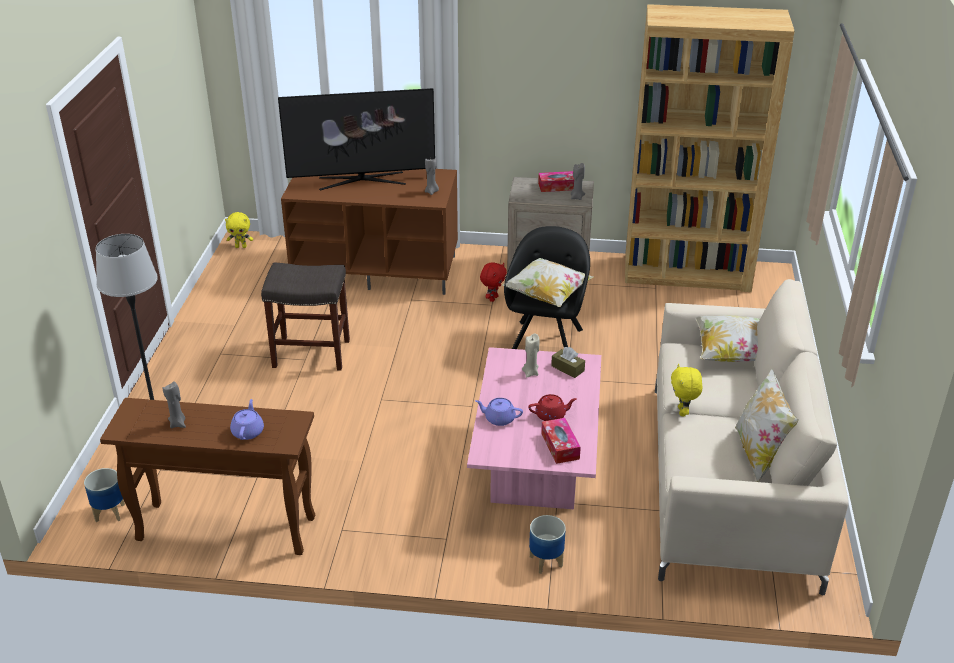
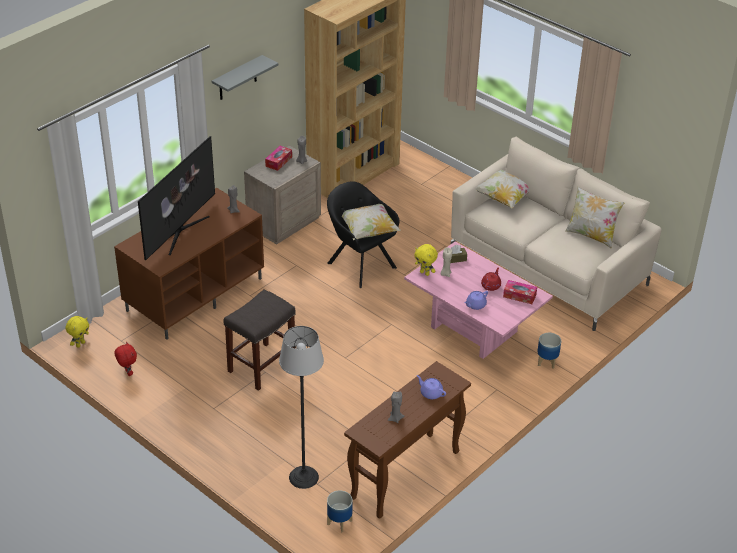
camera: 55 degrees left, 5 degrees up
red plush toy [480,262,507,302] -> red plush toy moved to [114,342,137,376]
yellow plush toy [671,364,702,416] -> yellow plush toy moved to [414,244,438,276]
none -> grey shelf [212,55,278,100]

